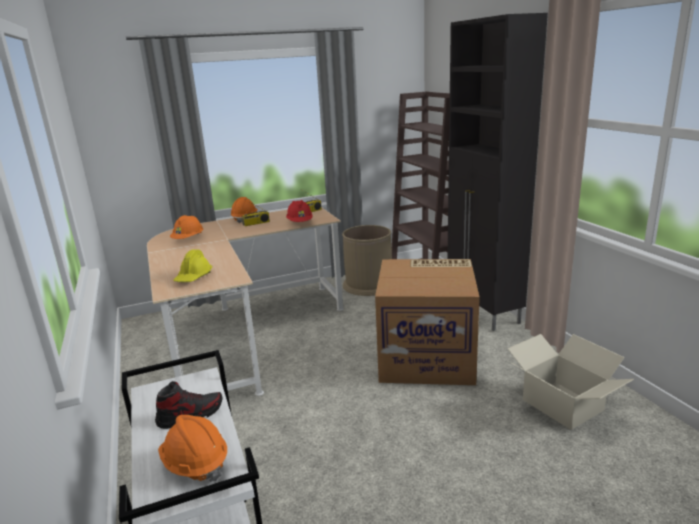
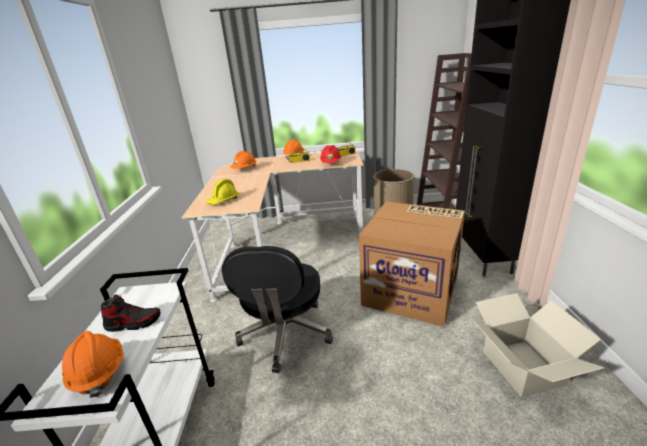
camera: 20 degrees right, 5 degrees up
none -> black office chair [222,246,333,373]

